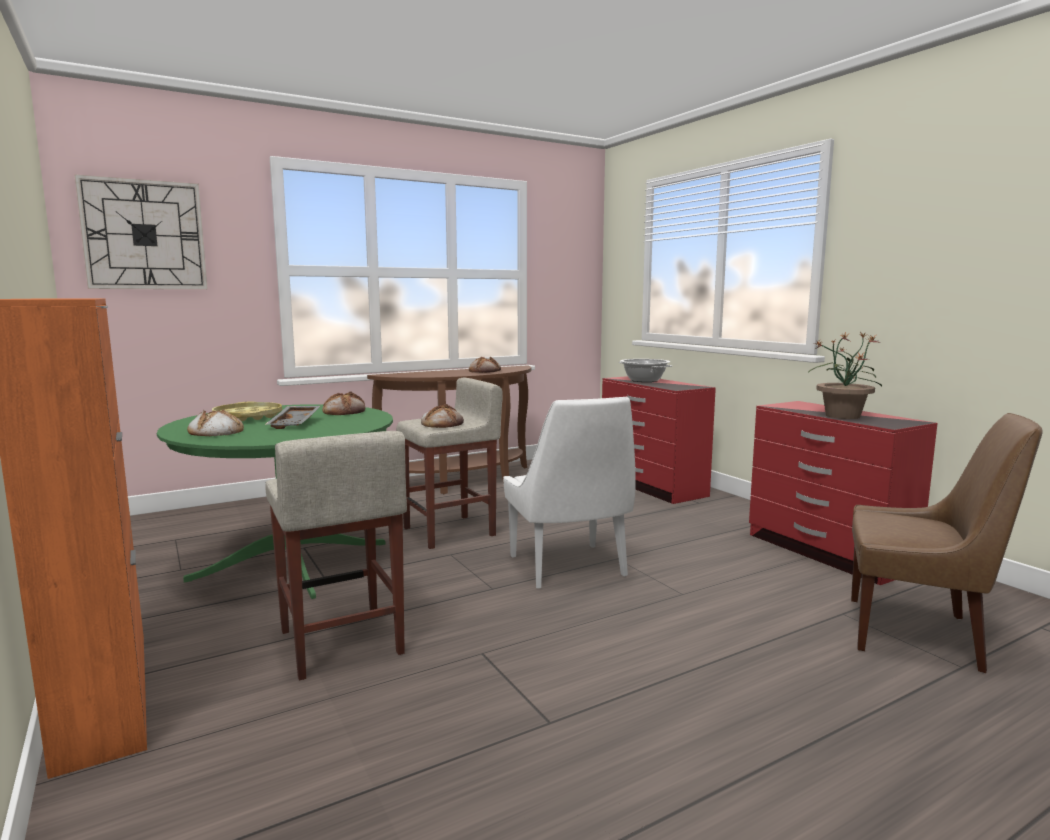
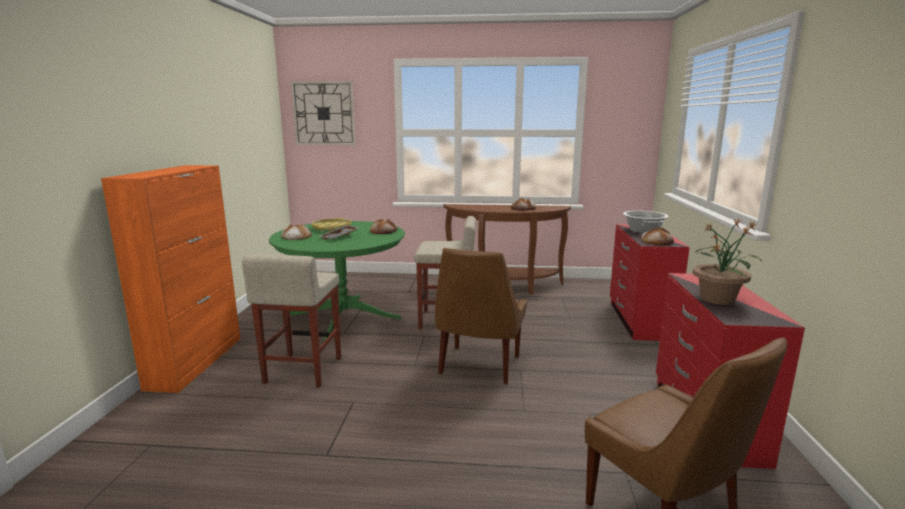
camera: 35 degrees right, 5 degrees up
bread [421,404,464,428] -> bread moved to [641,227,674,245]
white chair [503,397,636,589] -> brown chair [435,248,527,384]

